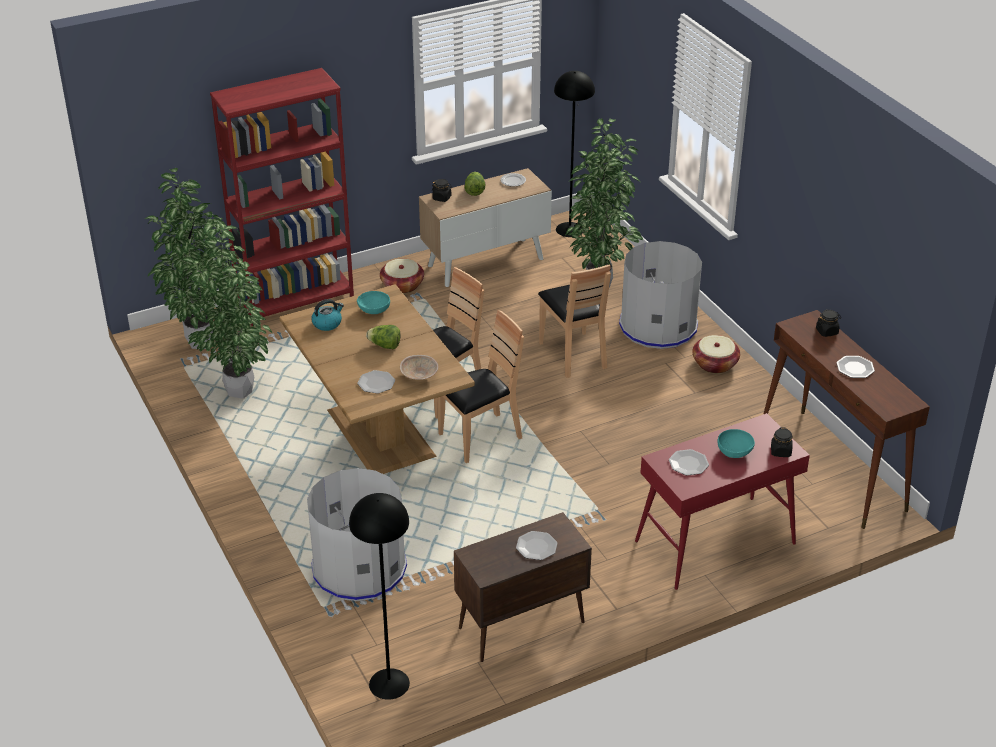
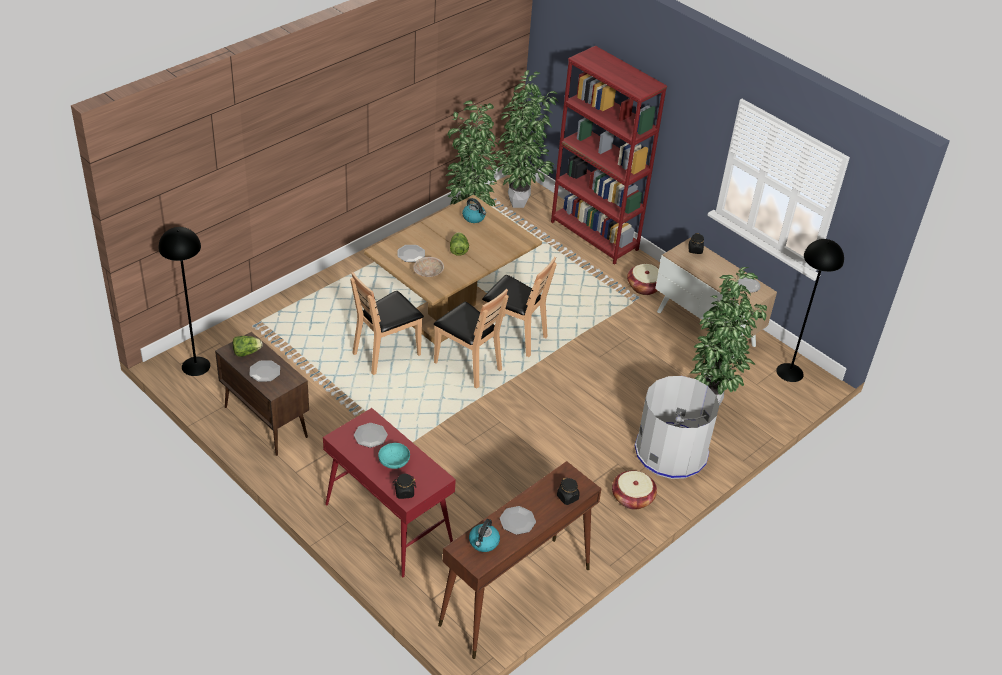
camera: 70 degrees right, 5 degrees up
grey trash can [307,468,407,601] -> none
turquoise bowl [357,291,390,314] -> none
lettuce [465,172,485,196] -> lettuce moved to [233,336,263,357]
brown chair [538,264,611,378] -> brown chair moved to [350,272,424,375]
none -> kettle [469,519,500,552]

